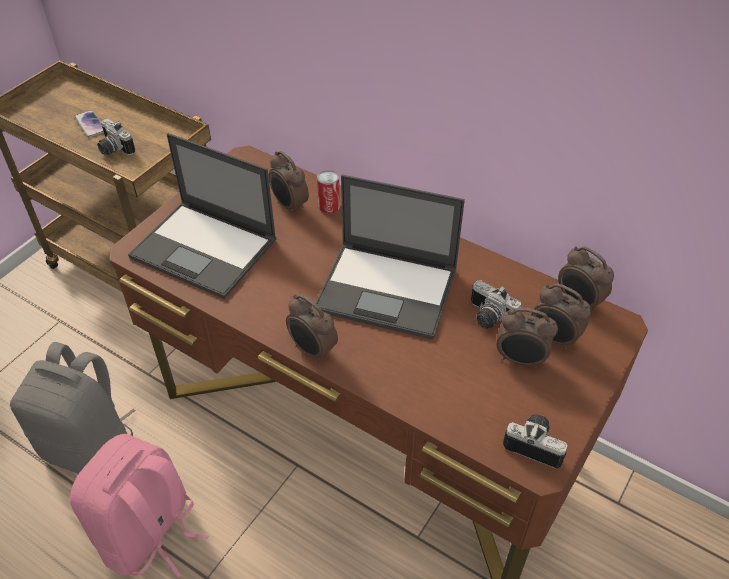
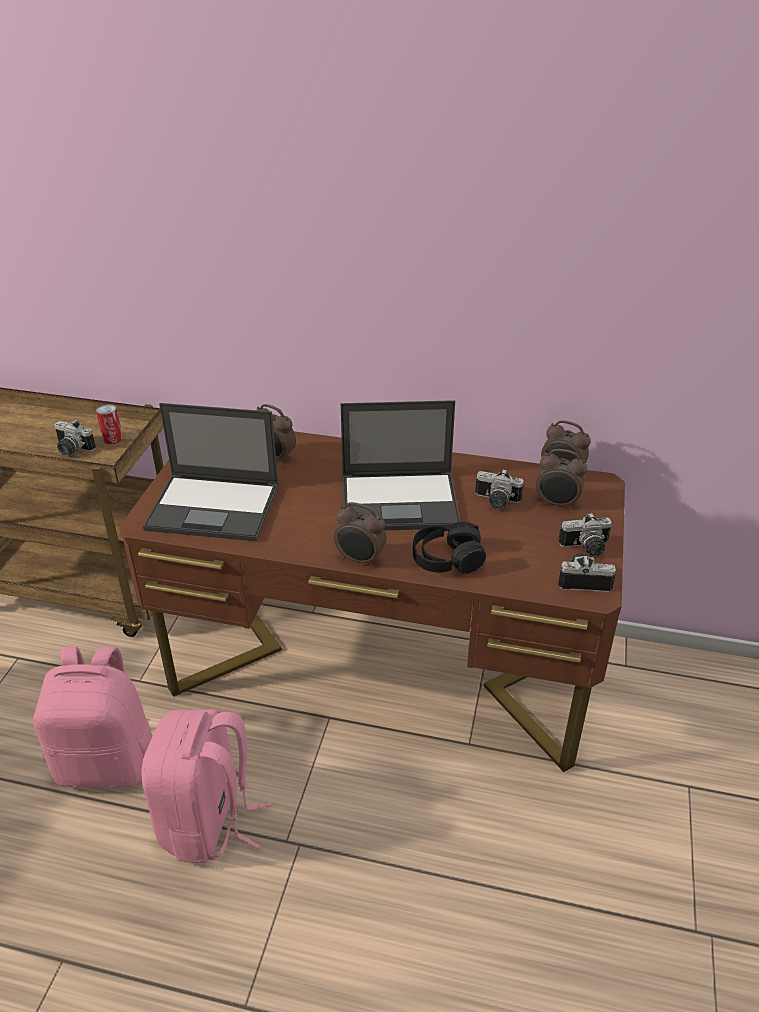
camera: 20 degrees left, 10 degrees down
grey backpack [10,342,136,474] -> pink backpack [33,646,153,788]
phone [74,110,104,138] -> none
can [317,170,340,214] -> can moved to [96,404,123,444]
alarm clock [496,308,558,368] -> none
none -> black headphones [413,522,486,574]
none -> camera [558,513,612,556]

